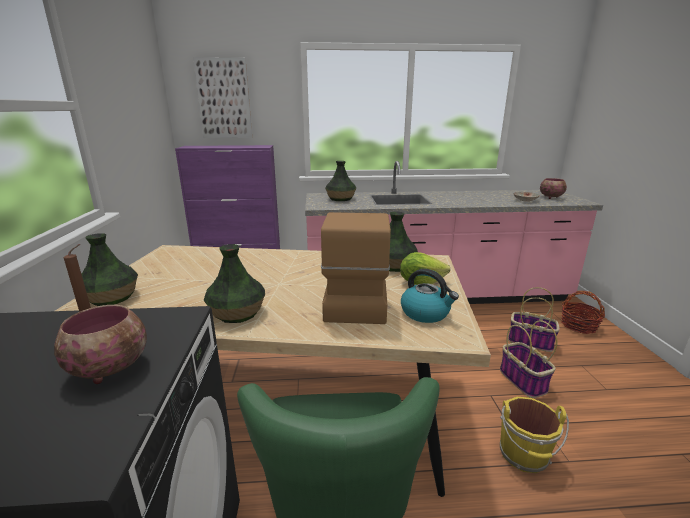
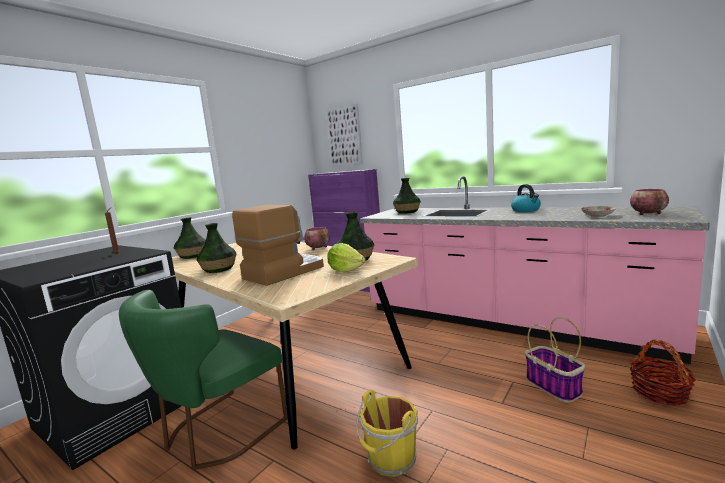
camera: 40 degrees right, 10 degrees down
bowl [54,305,147,384] -> bowl moved to [304,227,330,250]
kettle [401,269,459,323] -> kettle moved to [511,184,541,212]
basket [500,320,557,398] -> none

